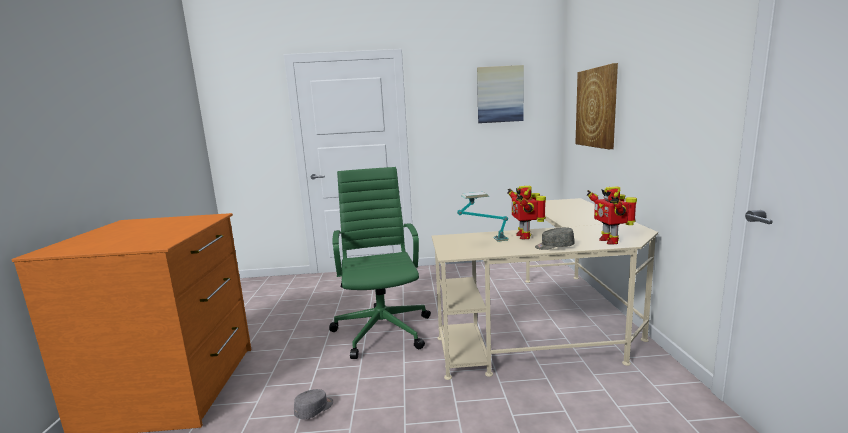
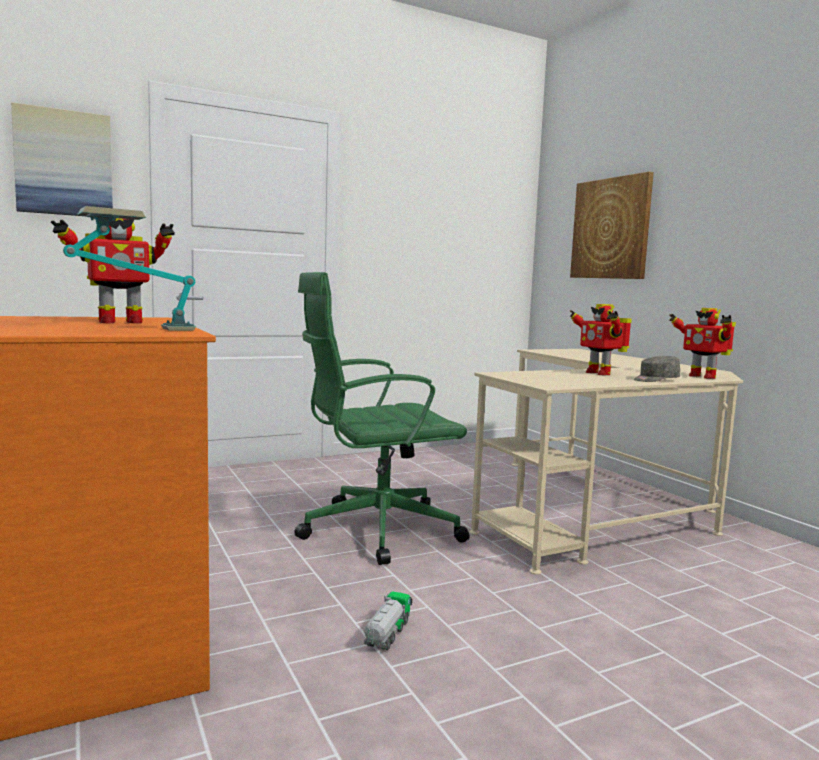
camera: 25 degrees left, 5 degrees down
grey cap [294,389,333,419] -> toy truck [364,591,412,650]
green office chair [329,167,431,359] -> green office chair turned 75 degrees counterclockwise [294,272,470,565]
table lamp [457,192,509,242] -> table lamp moved to [63,206,196,331]
picture [477,65,524,123] -> picture moved to [11,102,113,216]
none -> toy robot [51,218,175,323]

